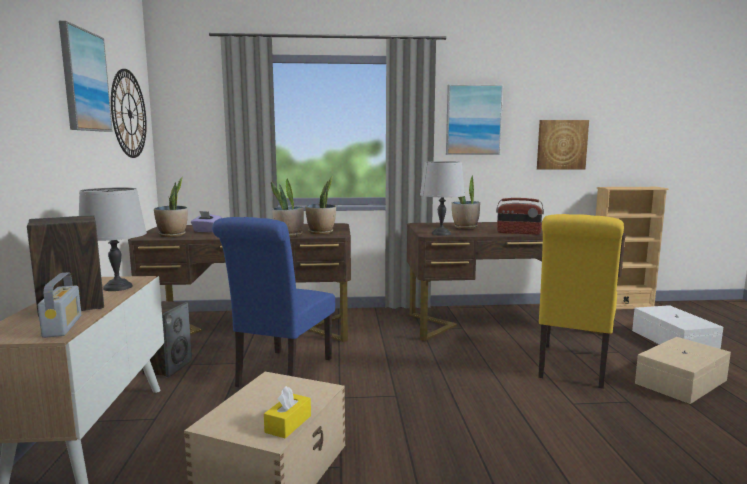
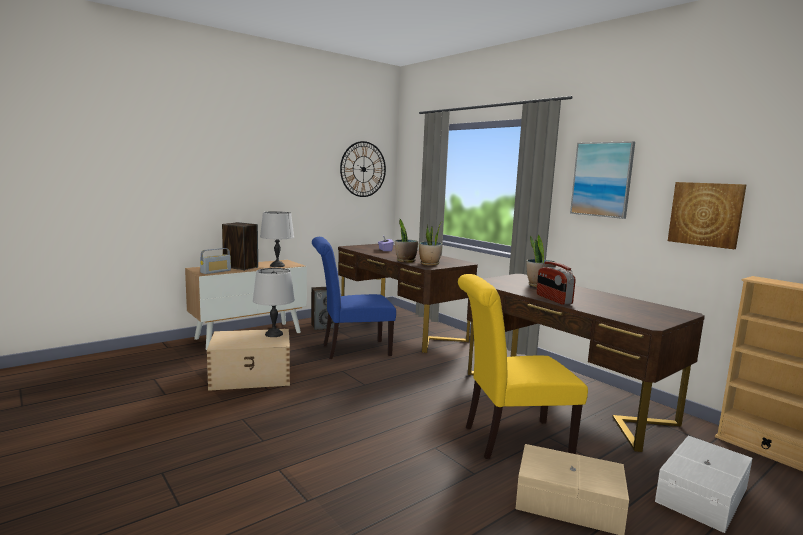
camera: 55 degrees right, 0 degrees up
picture [59,21,113,132] -> none
potted plant [154,177,188,237] -> none
yellow tissue box [264,386,311,439] -> none
grey table lamp [420,161,465,236] -> grey table lamp moved to [253,268,295,337]

